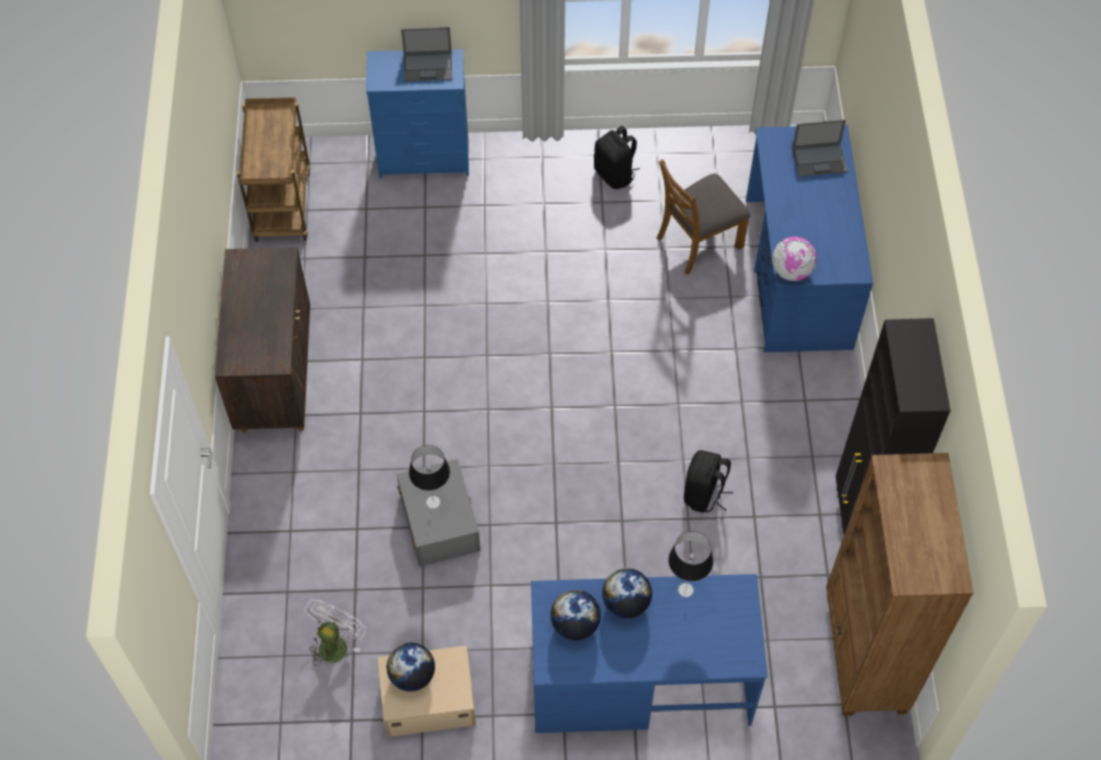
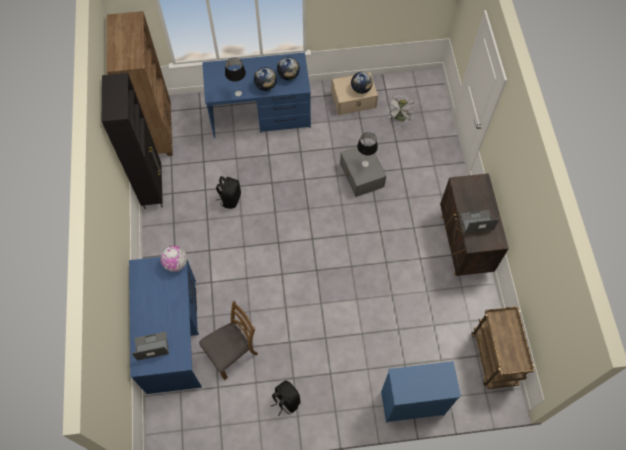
camera: 175 degrees right, 5 degrees up
laptop [401,27,452,82] -> laptop moved to [460,210,499,233]

